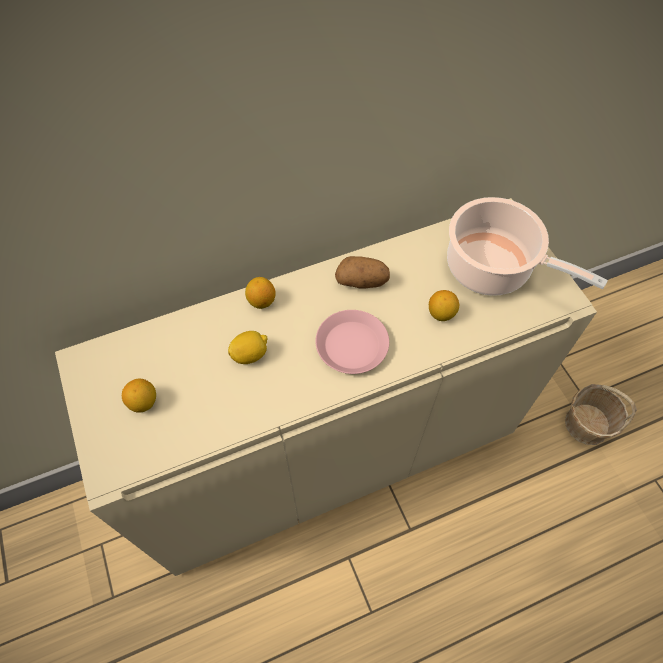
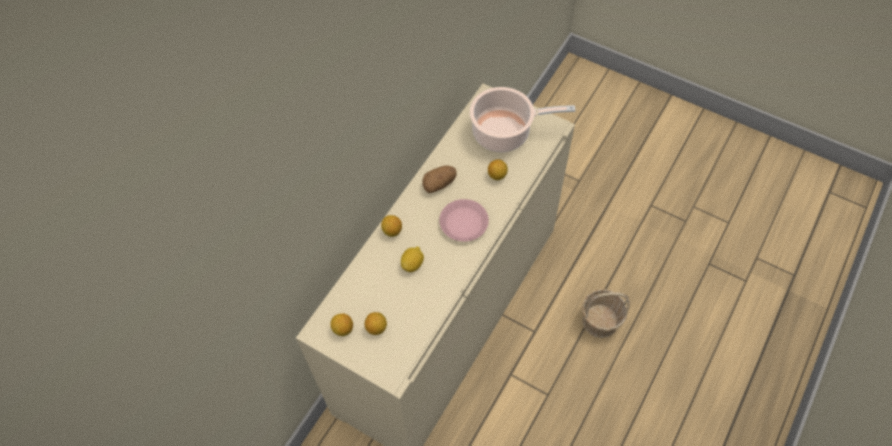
camera: 35 degrees left, 0 degrees up
basket [565,384,637,445] -> basket moved to [582,289,629,338]
none -> lemon [330,313,353,336]

